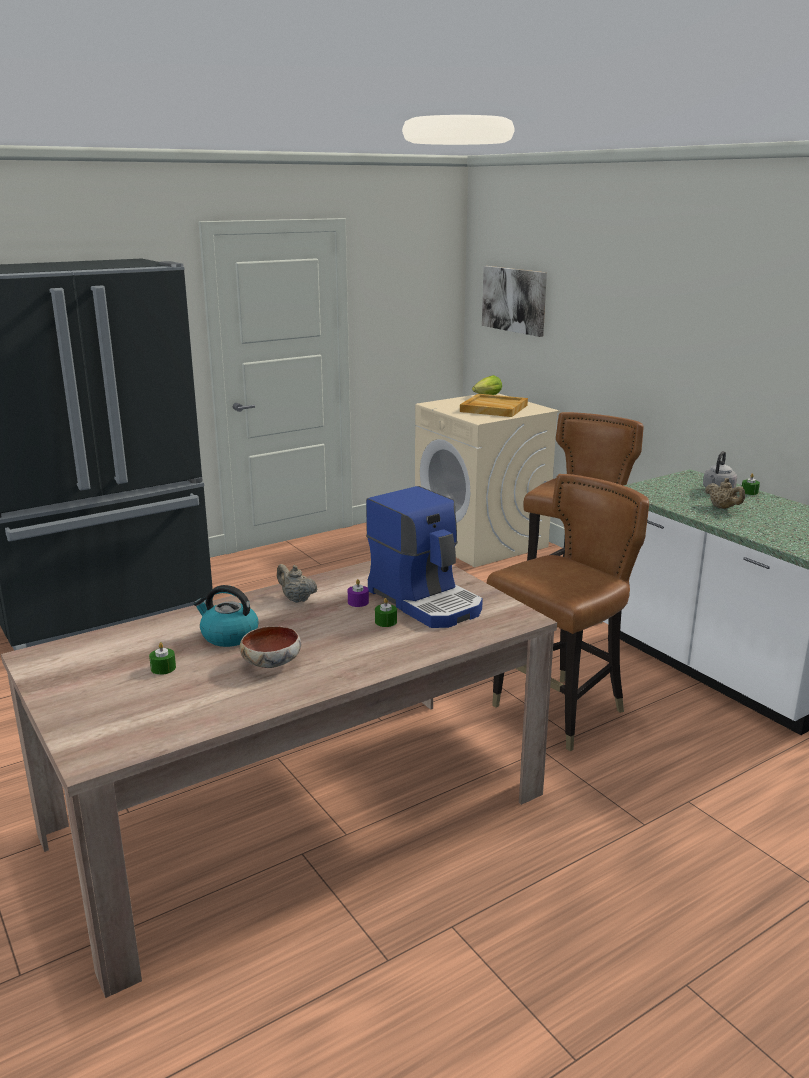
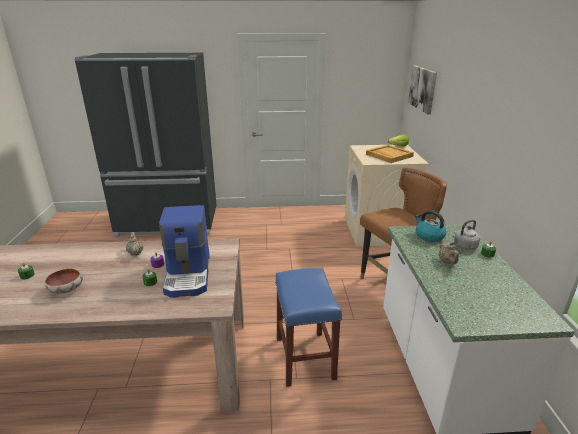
camera: 30 degrees right, 5 degrees up
kettle [194,585,259,647] -> kettle moved to [415,210,446,242]
brown chair [487,474,649,751] -> blue stool [275,268,342,387]

